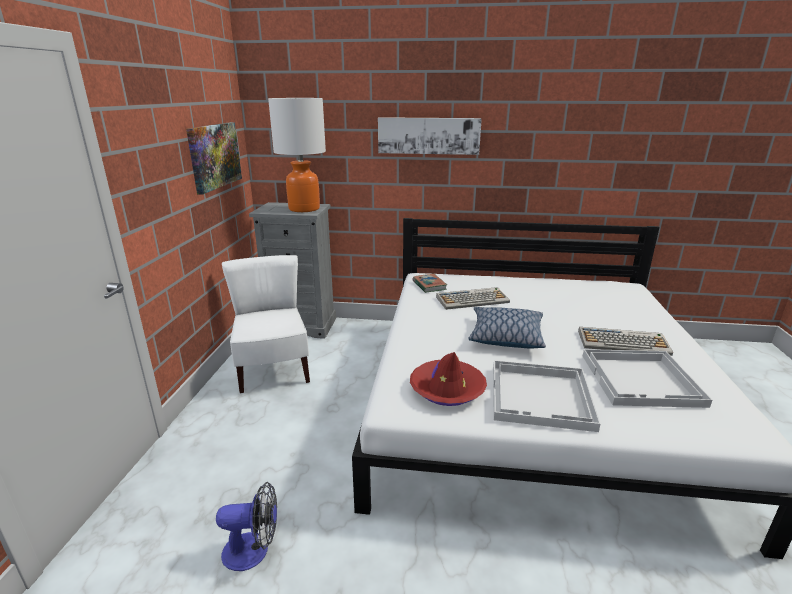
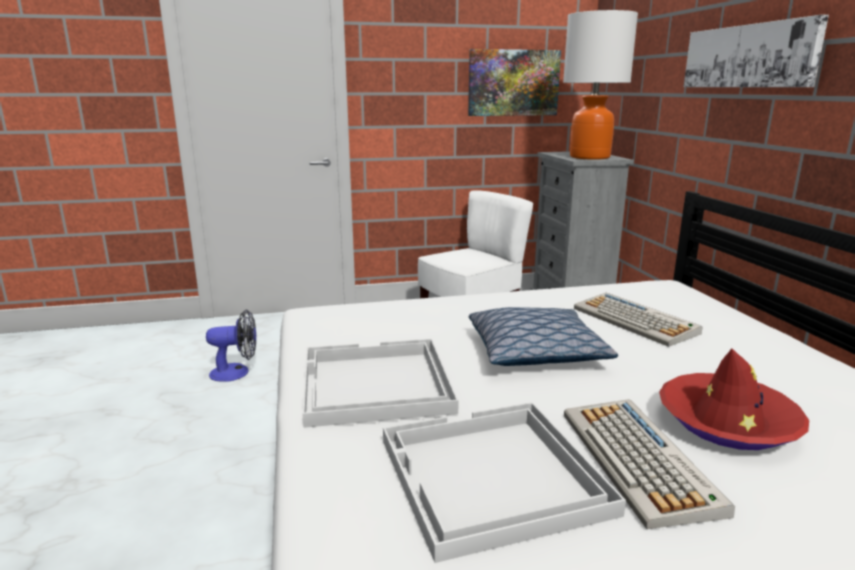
camera: 70 degrees right, 5 degrees down
fan [216,482,277,571] -> fan turned 75 degrees counterclockwise [206,309,256,382]
red hat [410,352,487,406] -> red hat moved to [659,349,809,450]
book [413,274,447,293] -> none

